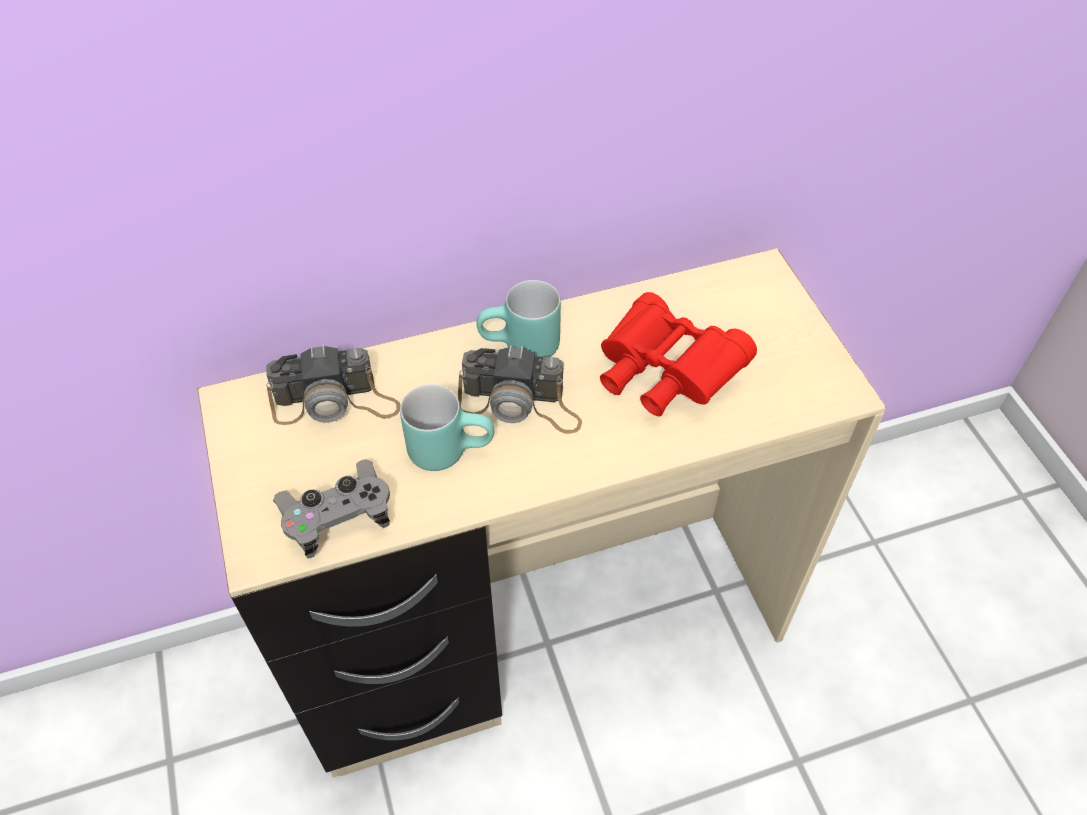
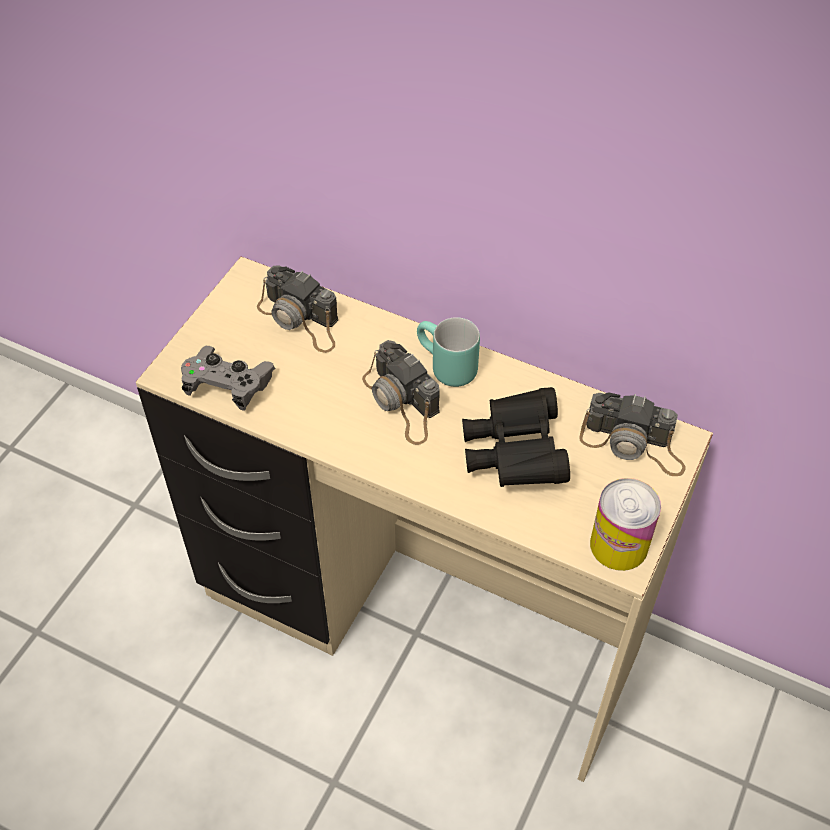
camera: 45 degrees right, 0 degrees up
turquoise mug [400,384,494,471] -> none
red binoculars [600,292,757,416] -> black binoculars [462,387,570,487]
none -> camera [579,392,686,476]
none -> can [590,478,661,571]

